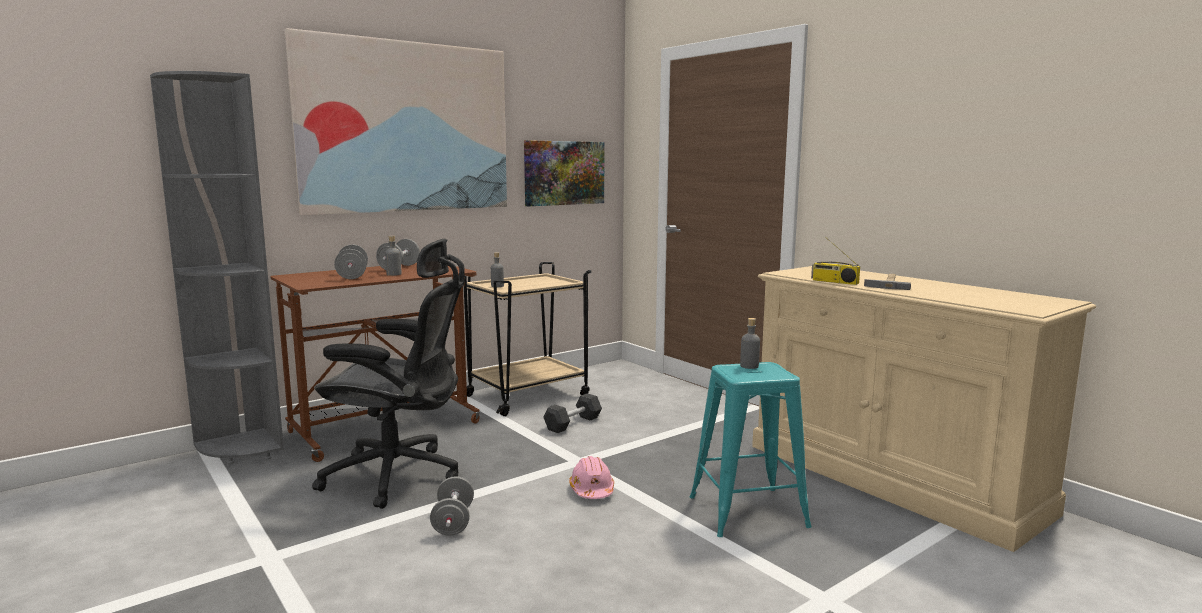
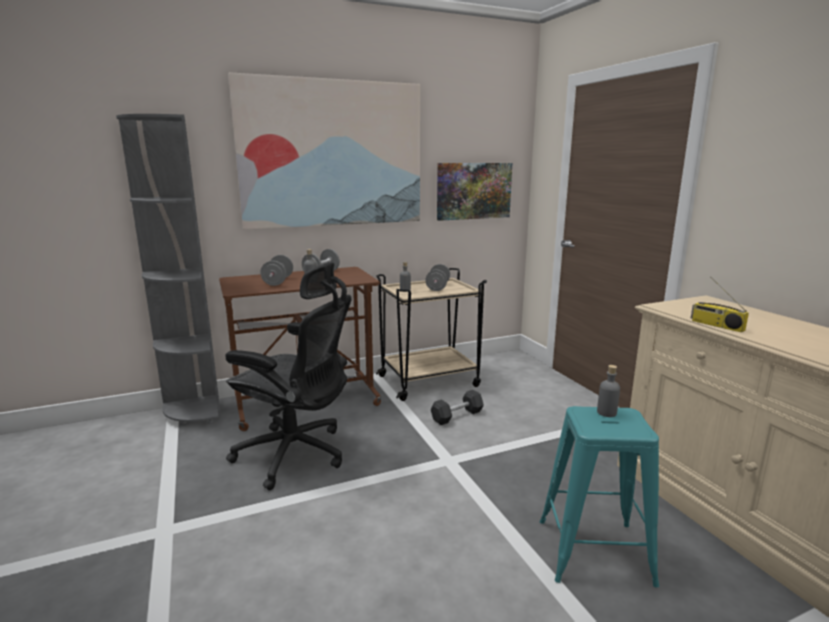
camera: 15 degrees right, 5 degrees up
grey dumbbell [430,476,474,536] -> grey dumbbell moved to [425,264,450,291]
pink hard hat [569,456,614,499] -> none
hammer [864,274,911,290] -> none

